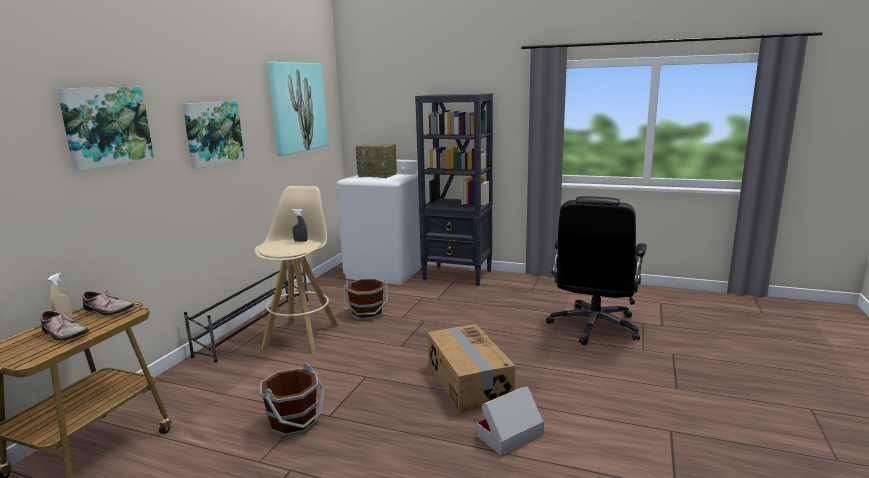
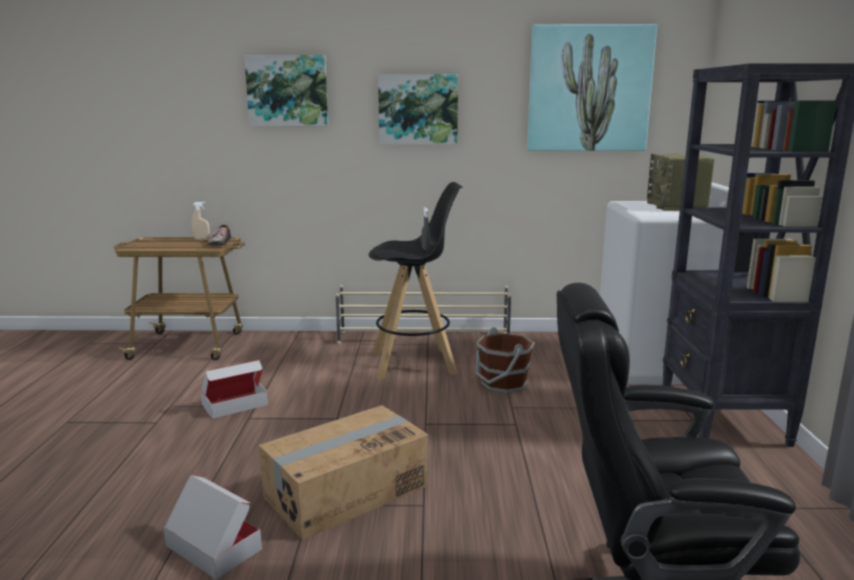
camera: 70 degrees right, 0 degrees up
shoe [40,310,89,341] -> none
black shoe rack [184,269,308,362] -> beige shoe rack [335,285,511,344]
beige stool [255,186,338,354] -> black stool [369,182,462,380]
brown bucket [260,363,325,437] -> cardboard box [201,360,268,419]

